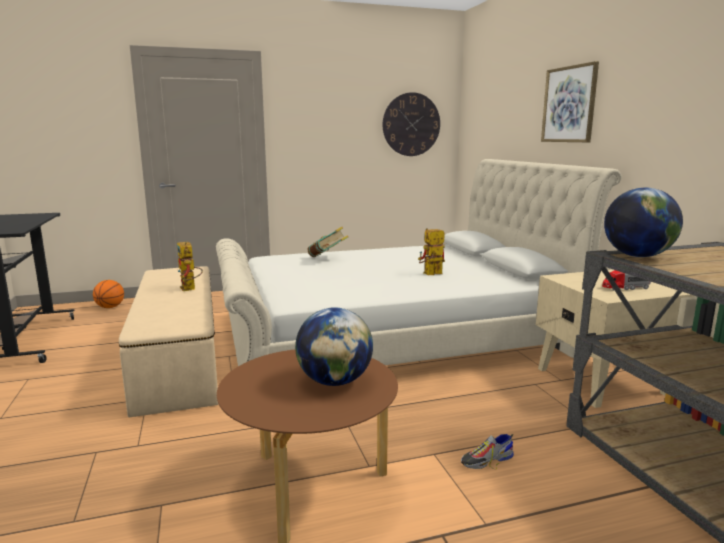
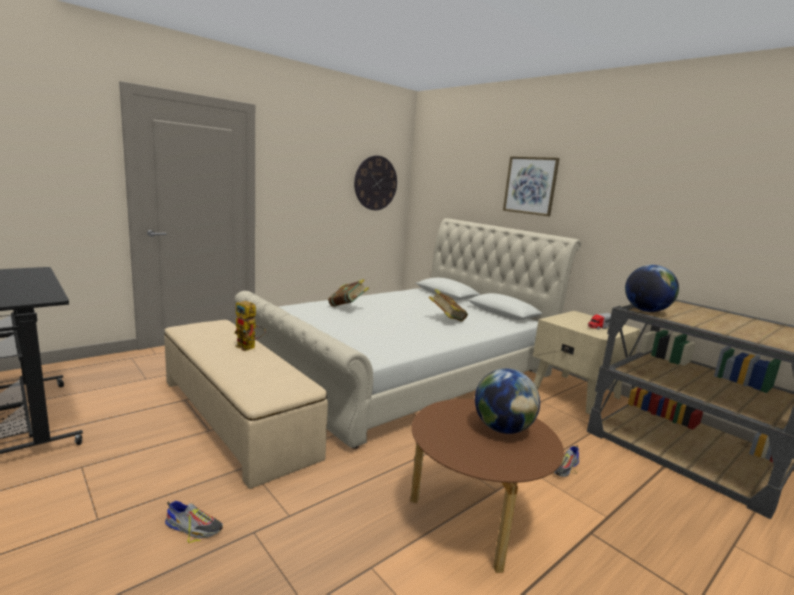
camera: 25 degrees left, 0 degrees up
basketball [93,280,124,308] -> none
toy robot [418,228,445,275] -> book [429,289,468,322]
none -> shoe [165,501,223,543]

